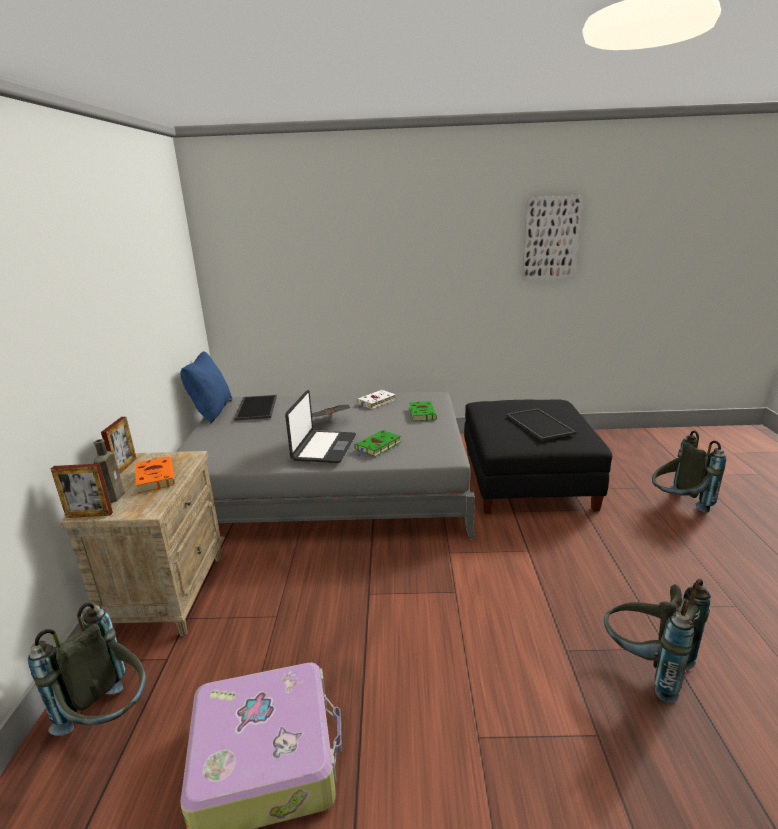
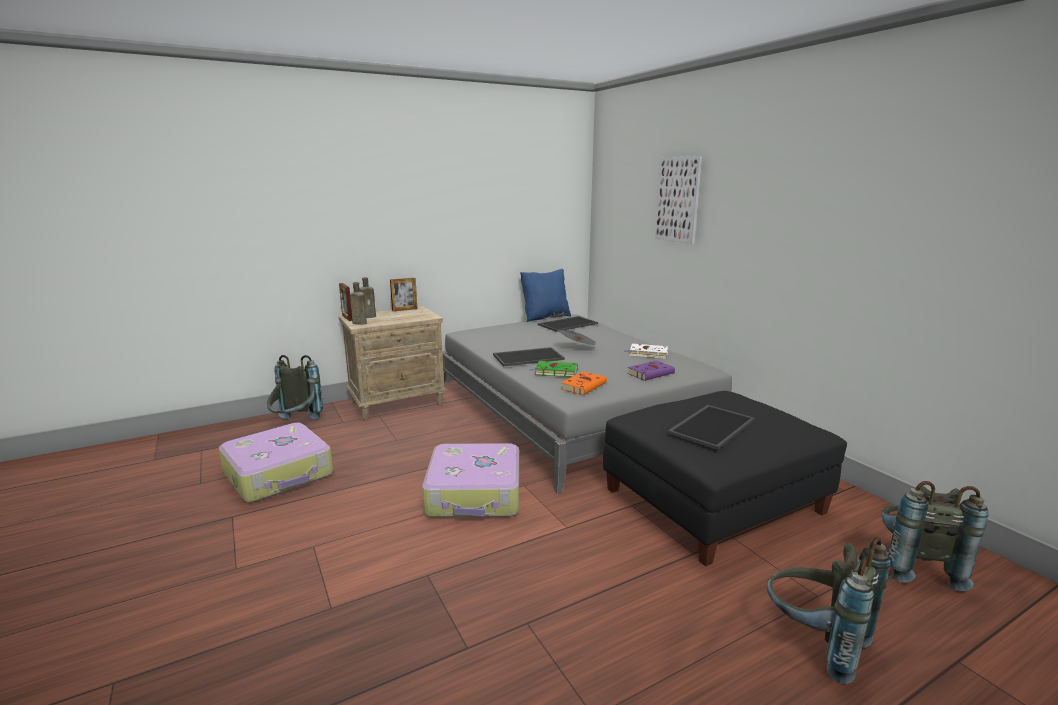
camera: 60 degrees right, 5 degrees down
orange book [135,456,175,493] -> orange book moved to [561,371,607,395]
laptop [285,390,356,463] -> tray [493,347,565,367]
green book [409,401,437,421] -> purple book [627,361,675,381]
picture [522,195,582,280] -> picture moved to [655,156,702,244]
grey backpack [604,579,711,703] -> grey backpack moved to [882,481,988,591]
none -> brown bottle [350,282,367,325]
none -> suitcase [422,443,519,517]

